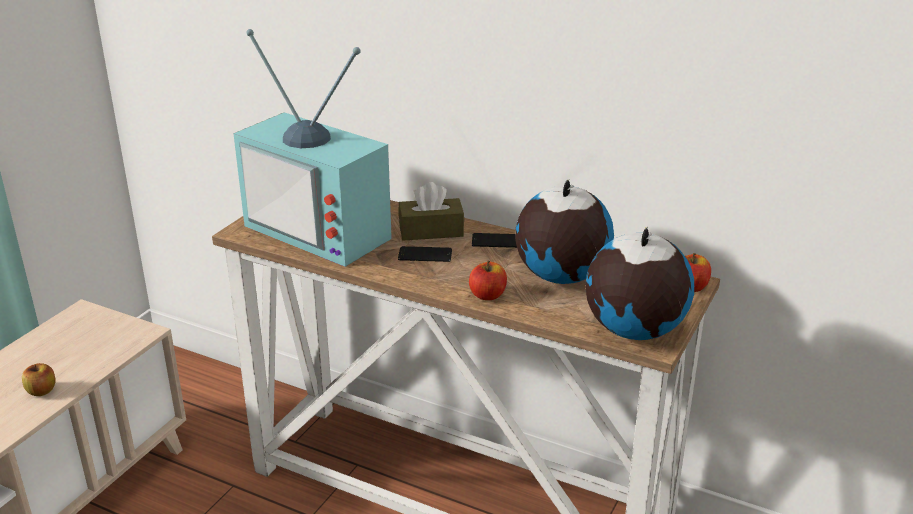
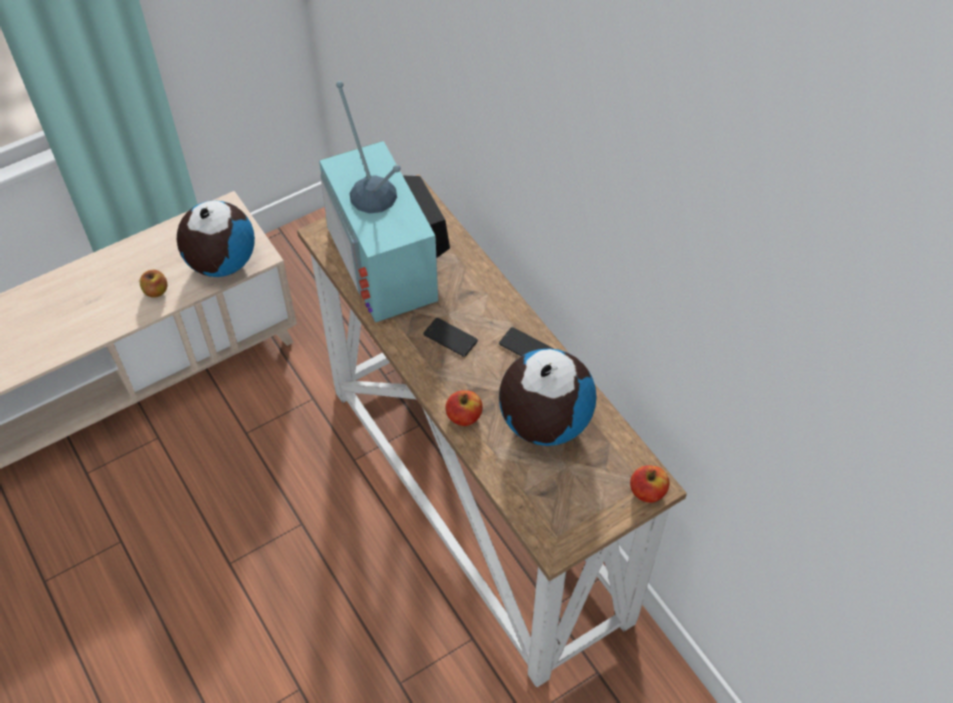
camera: 30 degrees right, 25 degrees up
brown tissue box [398,182,464,241] -> none
globe [585,227,694,340] -> globe moved to [177,200,255,277]

